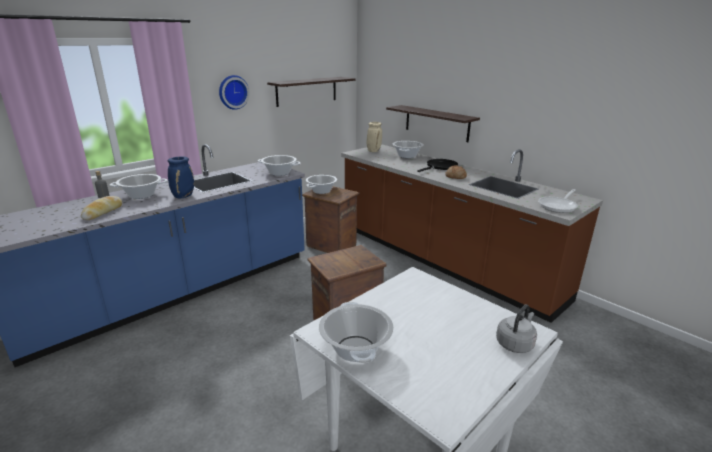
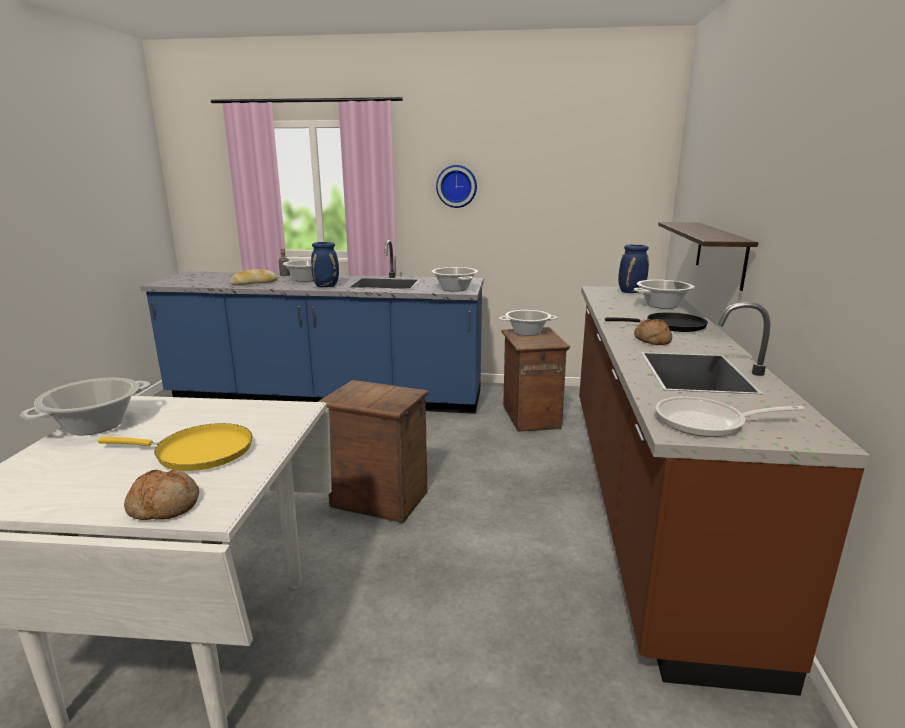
camera: 50 degrees right, 5 degrees down
shelf [267,77,356,107] -> none
beige vase [367,122,382,152] -> blue vase [618,245,649,293]
grey kettle [496,304,537,353] -> bread [124,469,199,520]
none -> yellow frying pan [98,423,252,471]

